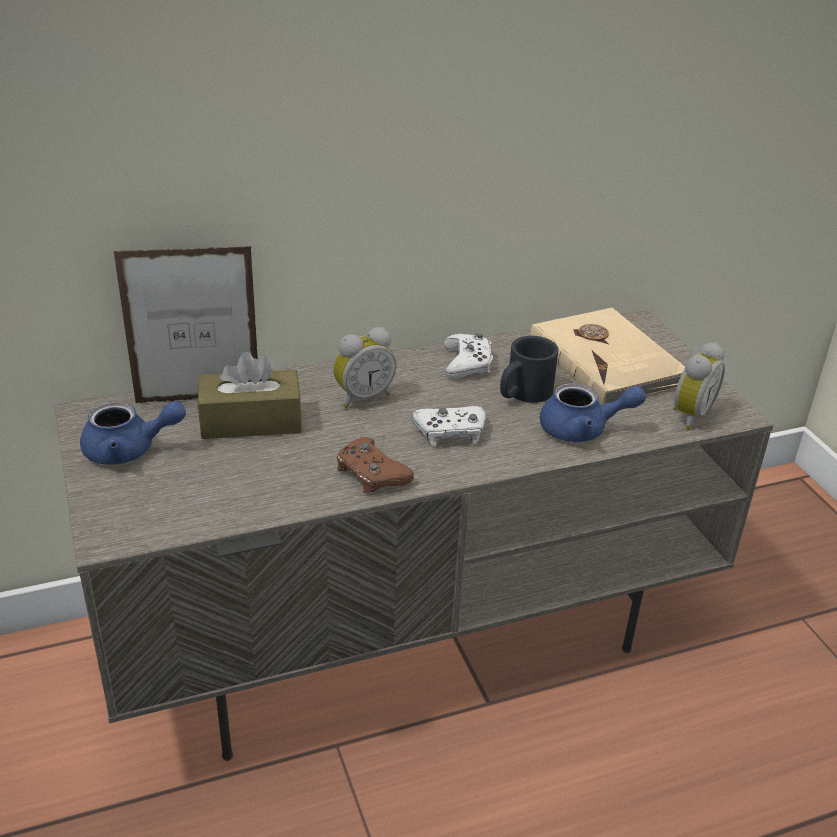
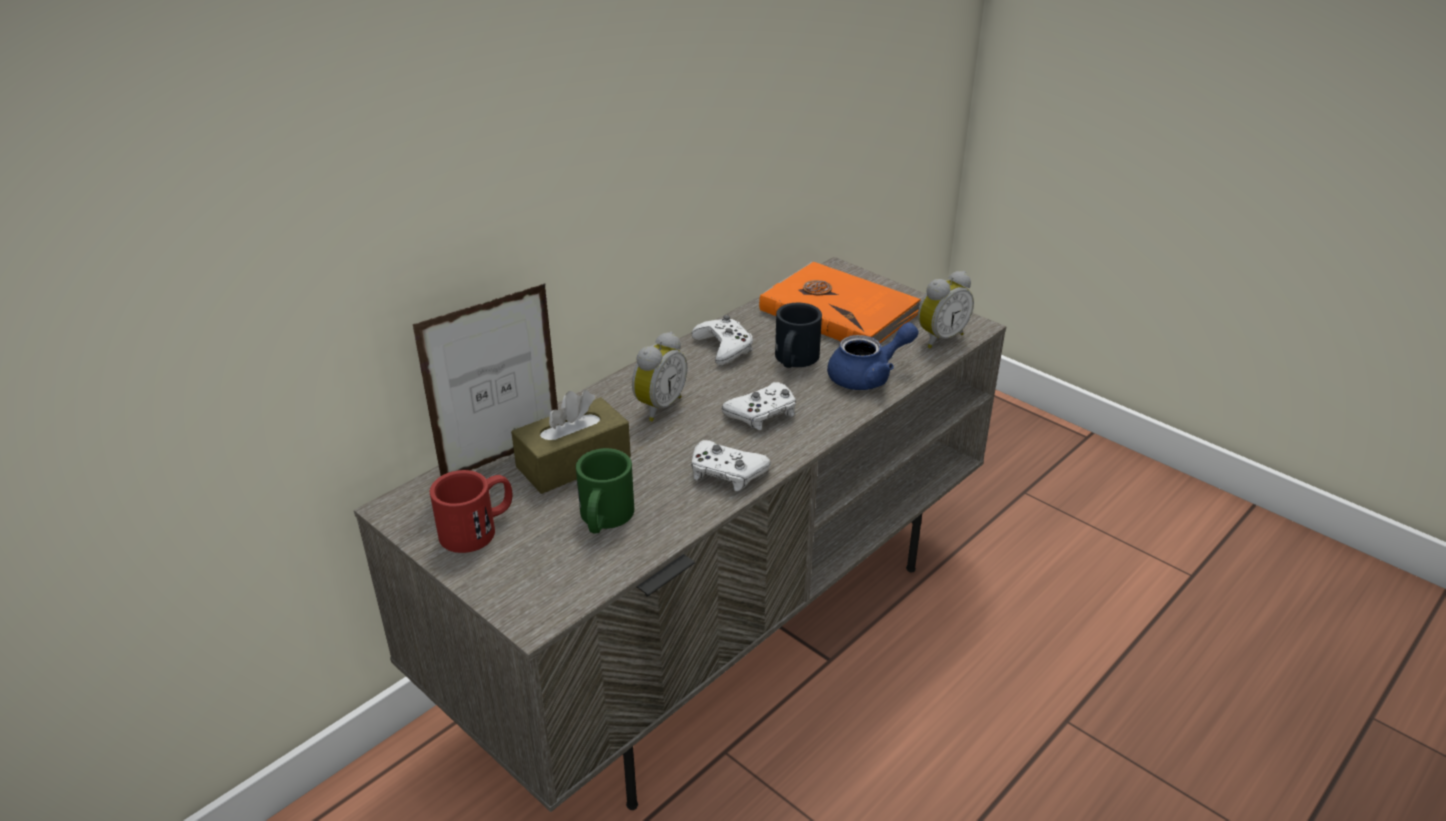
camera: 25 degrees left, 0 degrees up
blue teapot [80,401,186,465] -> red mug [430,470,512,553]
brown game controller [337,437,414,493] -> white game controller [691,440,771,491]
beige book [530,307,685,405] -> orange book [759,262,921,343]
alarm clock [673,342,725,430] -> alarm clock turned 45 degrees clockwise [918,271,974,349]
none -> green mug [576,448,634,534]

